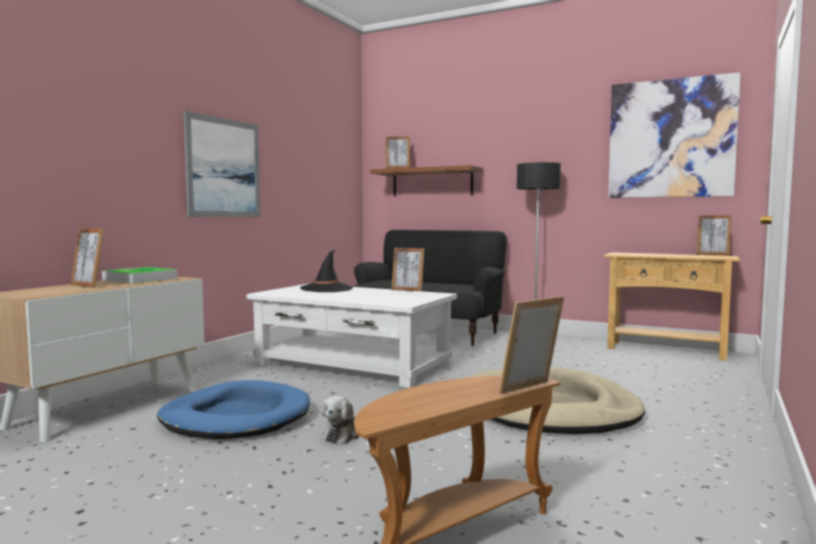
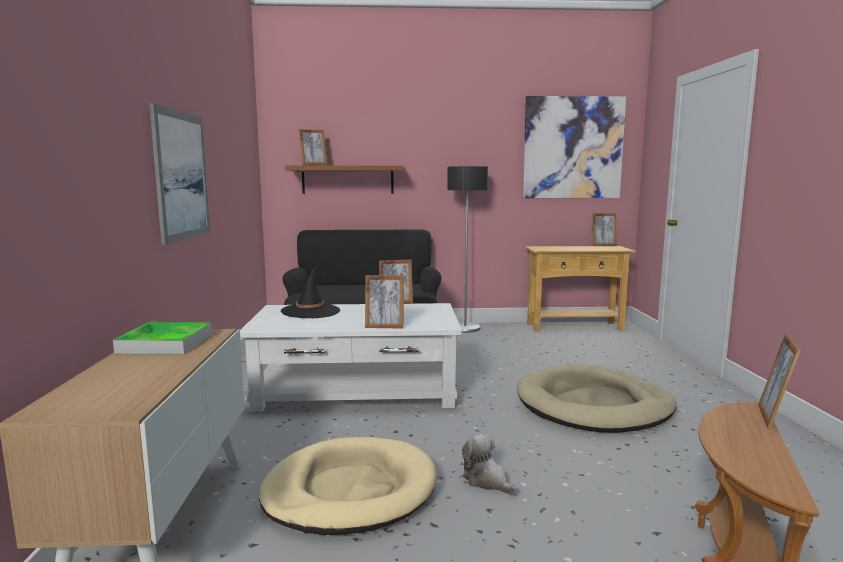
camera: 30 degrees left, 5 degrees up
picture frame [71,228,104,288] -> picture frame moved to [365,275,404,329]
blue dog bed [157,380,310,439] -> beige dog bed [259,437,436,535]
plush toy [321,396,359,444] -> plush toy turned 150 degrees clockwise [462,434,518,495]

